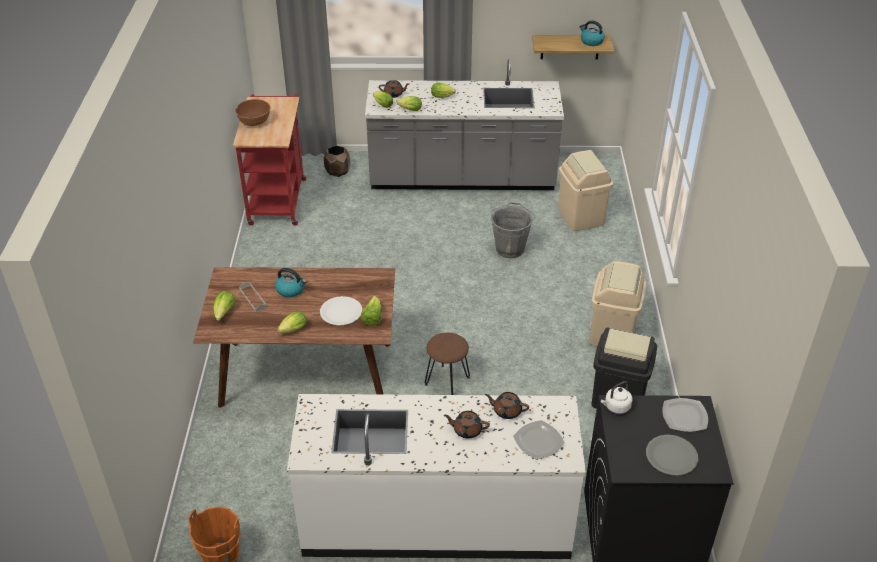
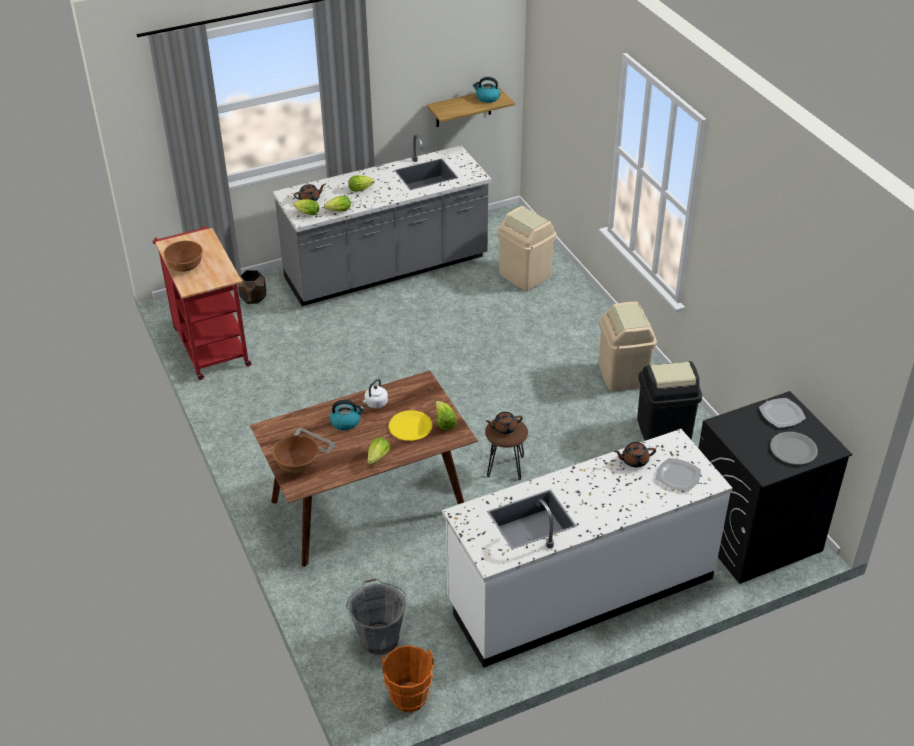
camera: 25 degrees left, 0 degrees up
lettuce [213,291,236,321] -> brown bowl [273,435,319,473]
white plate [320,296,362,326] -> yellow plate [389,410,432,441]
brown teapot [444,411,490,439] -> brown teapot moved to [485,412,523,434]
grey bucket [491,202,536,258] -> grey bucket moved to [346,578,406,655]
white kettle [601,381,633,414] -> white kettle moved to [362,379,388,408]

